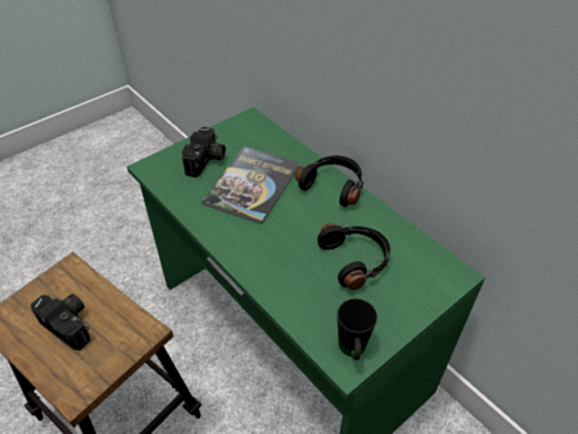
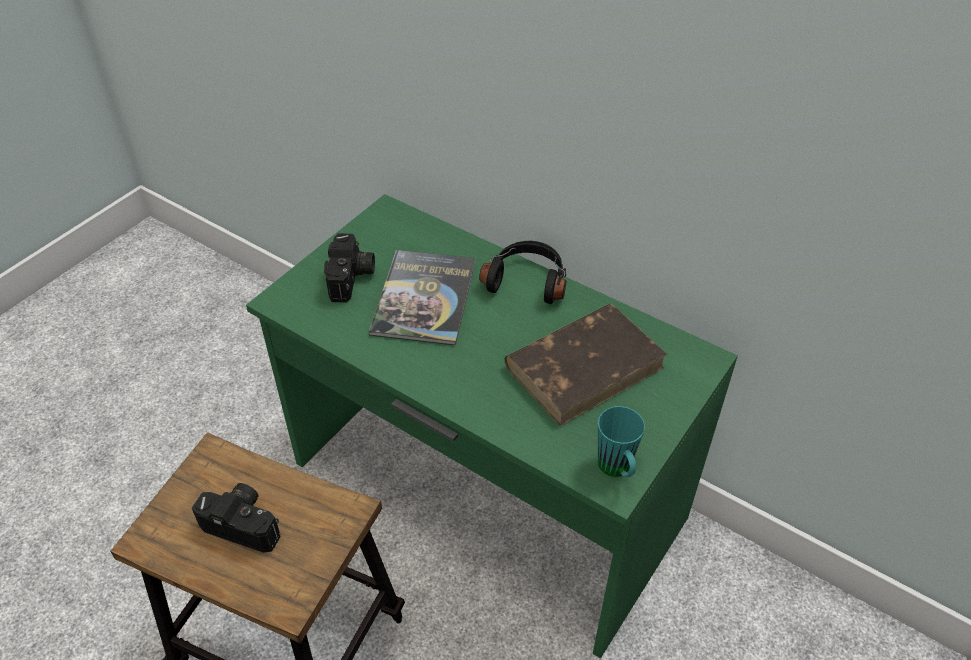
camera: 15 degrees left, 0 degrees up
black headphones [317,223,391,290] -> brown book [505,304,668,426]
black mug [337,299,377,360] -> turquoise mug [598,406,645,477]

